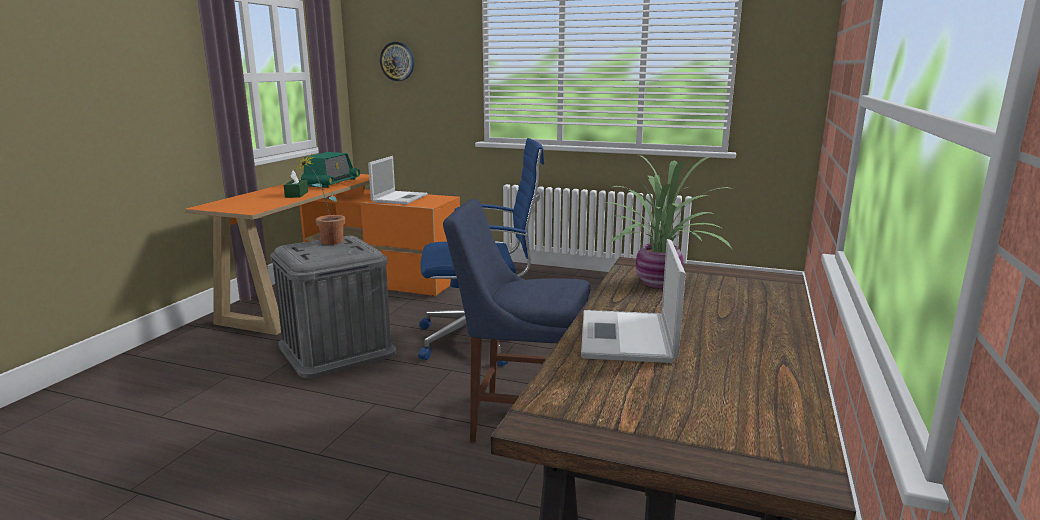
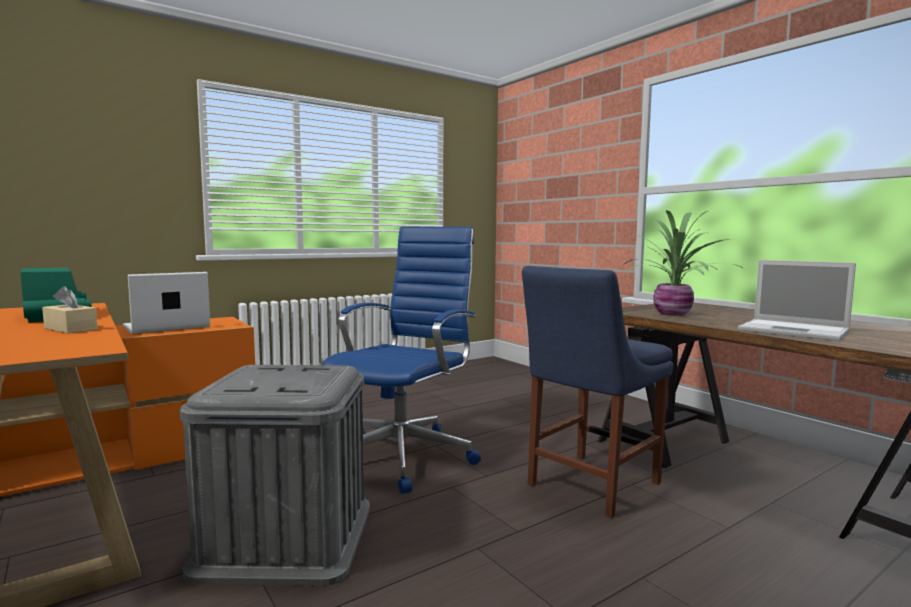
camera: 55 degrees left, 10 degrees down
green tissue box [284,171,308,198] -> beige tissue box [42,286,98,333]
potted plant [295,154,345,245] -> none
laptop [368,156,428,204] -> laptop turned 90 degrees counterclockwise [123,272,210,334]
wall clock [380,42,414,81] -> none

